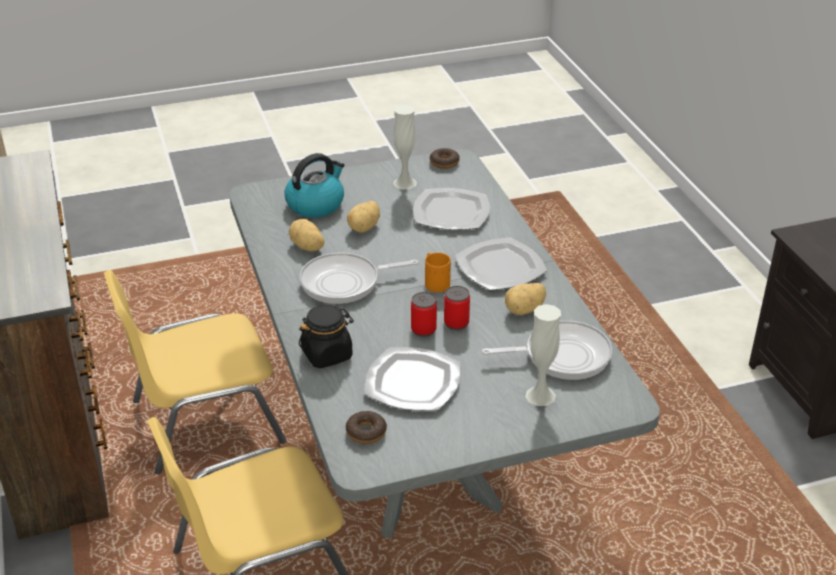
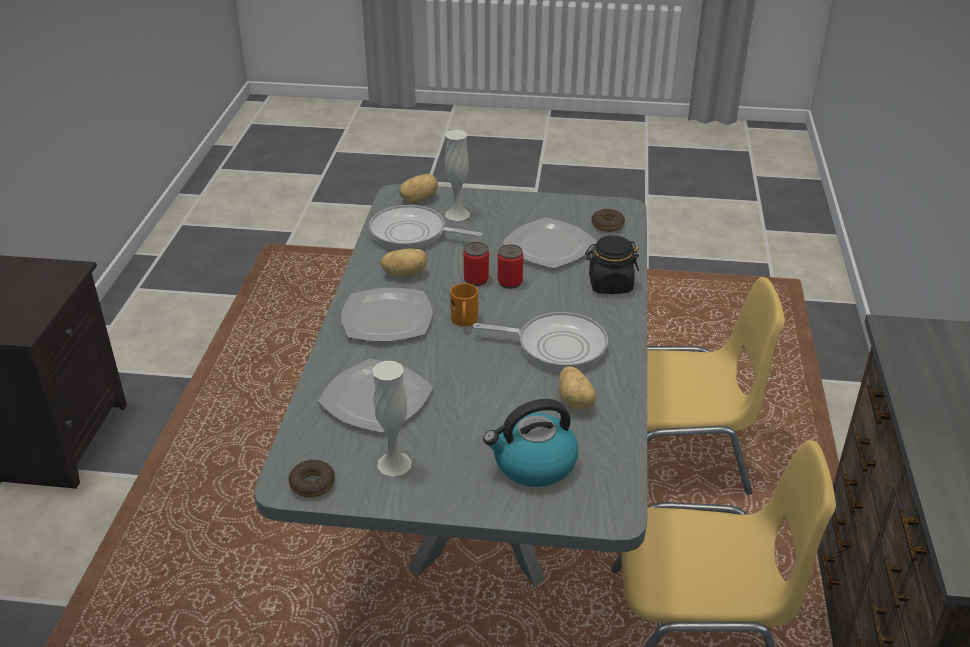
camera: 155 degrees left, 0 degrees up
potato [347,201,380,233] -> potato moved to [399,174,438,203]

